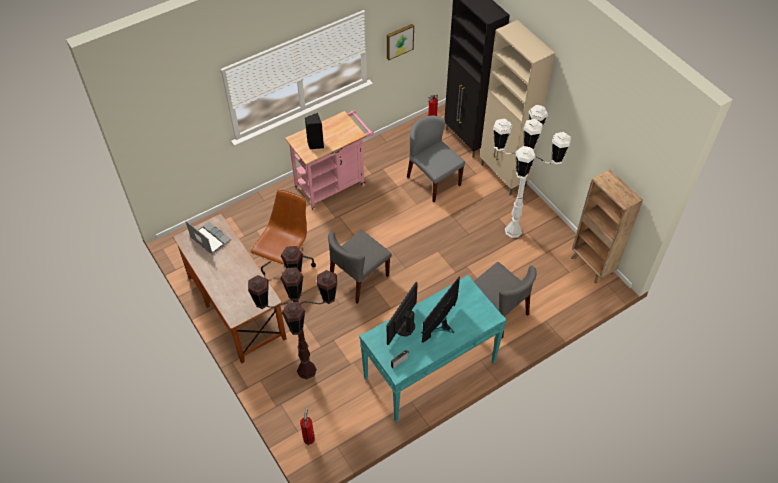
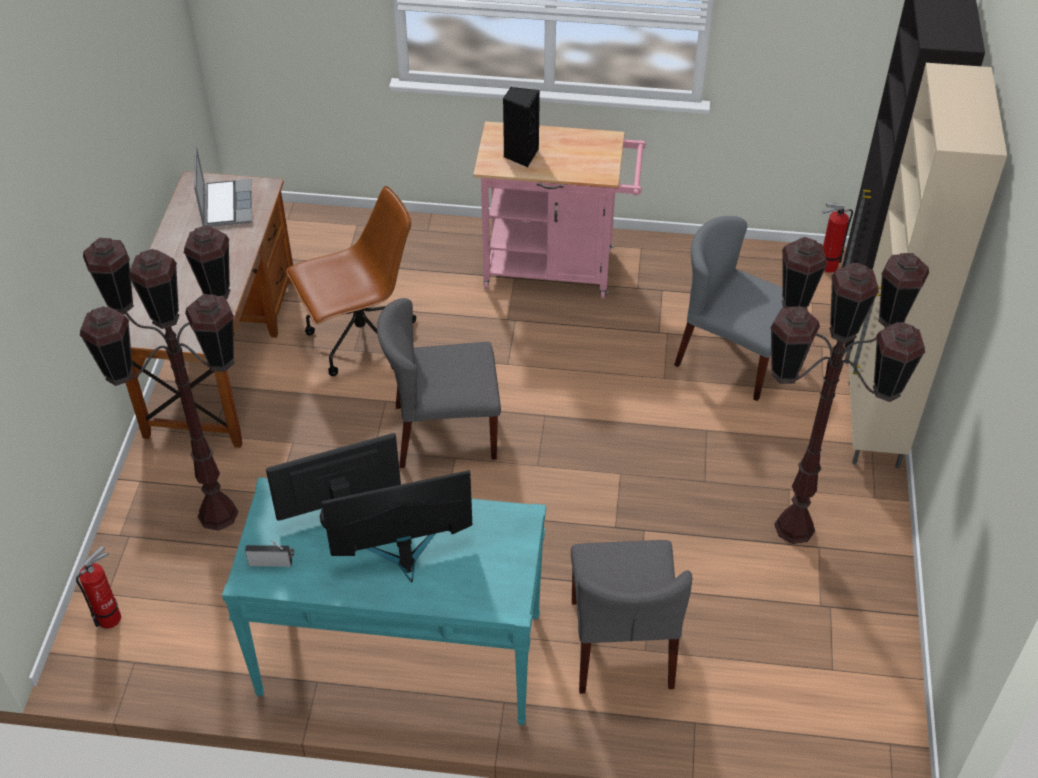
camera: 40 degrees right, 5 degrees down
picture [387,24,414,60] -> none
grey chair [407,116,465,202] -> grey chair turned 60 degrees counterclockwise [674,216,783,401]
white floor lamp [493,105,571,238] -> brown floor lamp [770,237,929,544]
brown bookcase [571,169,643,283] -> none

